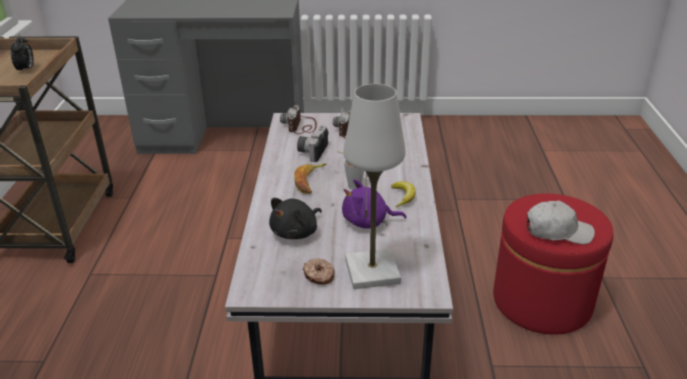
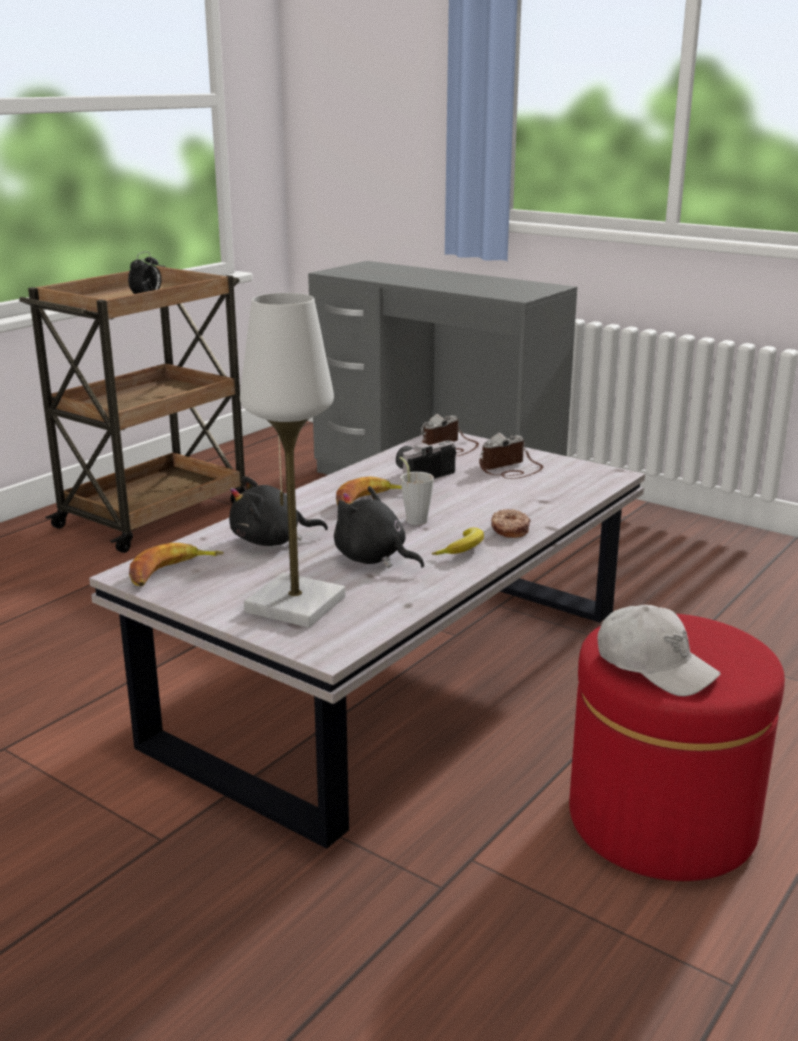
camera: 35 degrees right, 10 degrees down
donut [303,258,335,285] -> donut moved to [491,509,531,538]
purple plush toy [342,179,406,229] -> black plush toy [334,486,424,568]
none -> banana [129,543,224,586]

